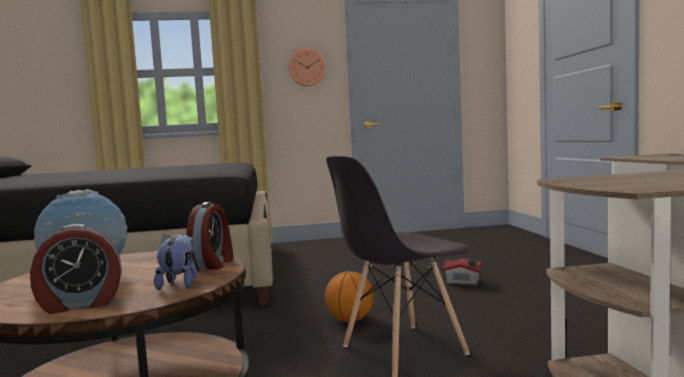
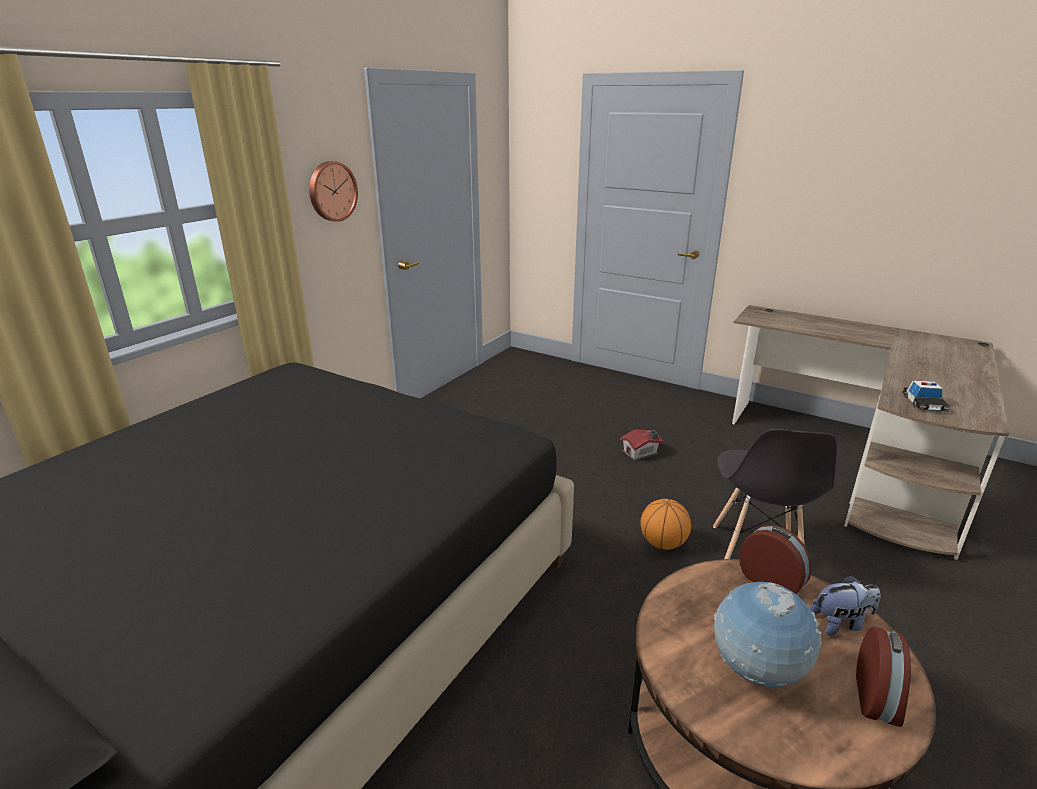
camera: 50 degrees left, 20 degrees up
plush toy [154,234,197,290] -> plush toy turned 135 degrees clockwise [810,575,881,635]
none -> toy car [901,380,950,412]

